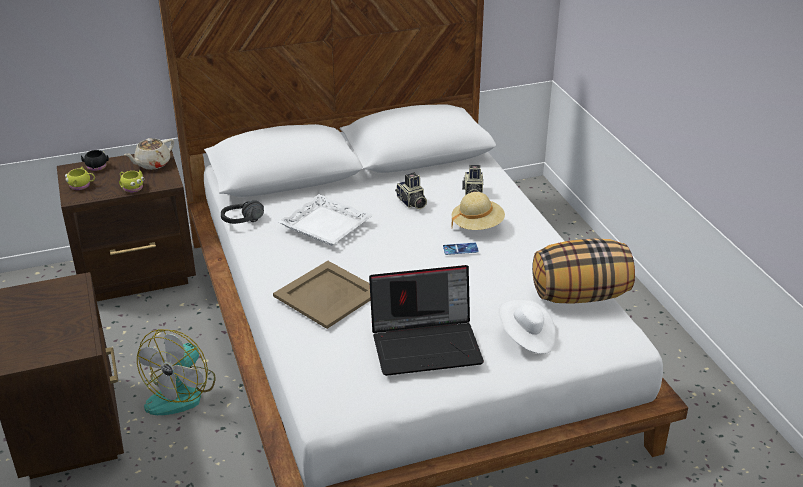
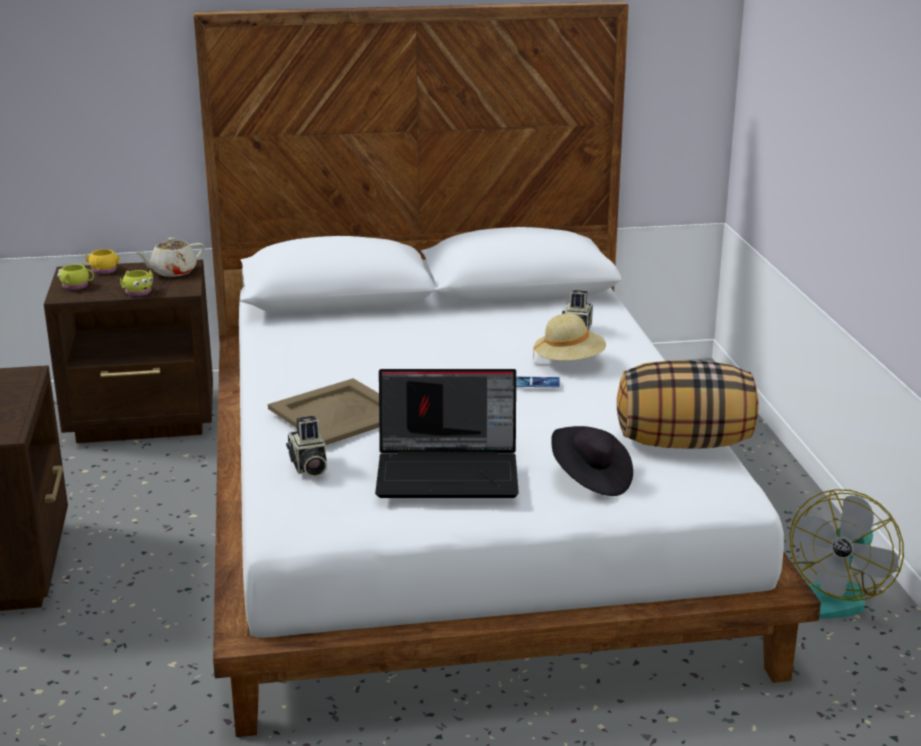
camera: 10 degrees right, 10 degrees down
black mug [81,150,109,171] -> yellow mug [86,249,120,274]
fan [137,329,216,415] -> fan moved to [790,489,904,619]
black headphones [221,201,264,224] -> none
white tray [278,194,373,246] -> none
camera [395,173,427,209] -> camera moved to [286,416,327,477]
white hat [498,299,556,354] -> black hat [551,426,633,496]

